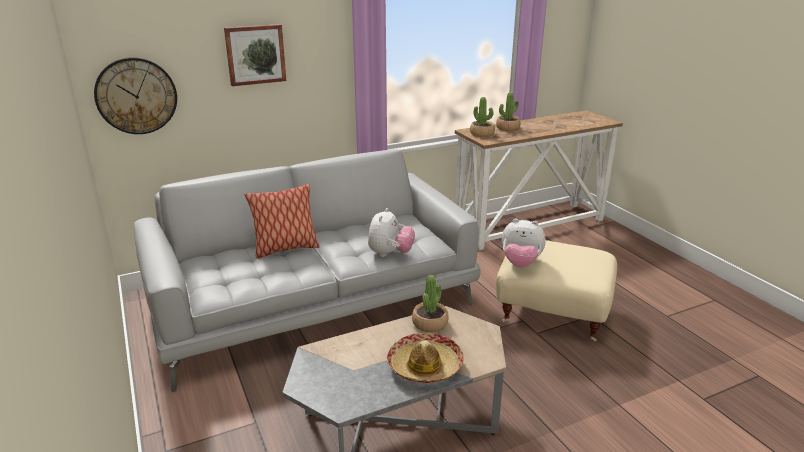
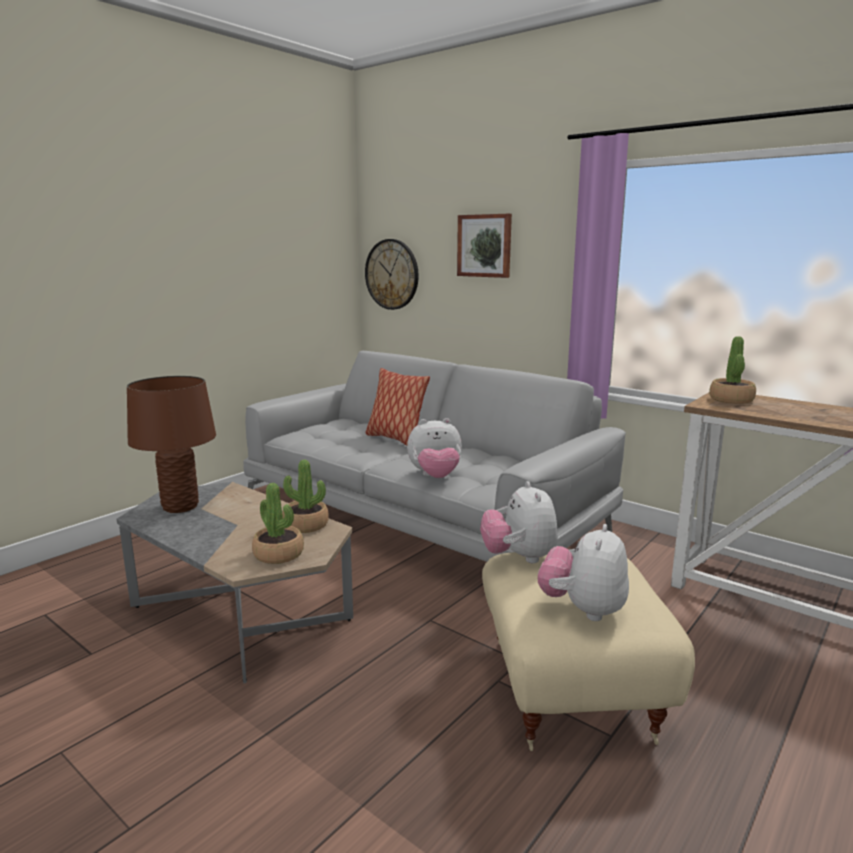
camera: 65 degrees right, 10 degrees down
hat [387,333,464,383] -> none
potted plant [496,92,521,131] -> potted plant moved to [252,483,304,564]
none -> brown table lamp [127,376,216,513]
none -> plush toy [538,524,629,621]

